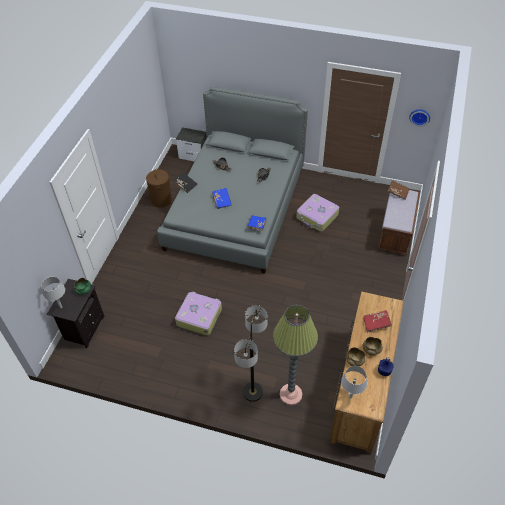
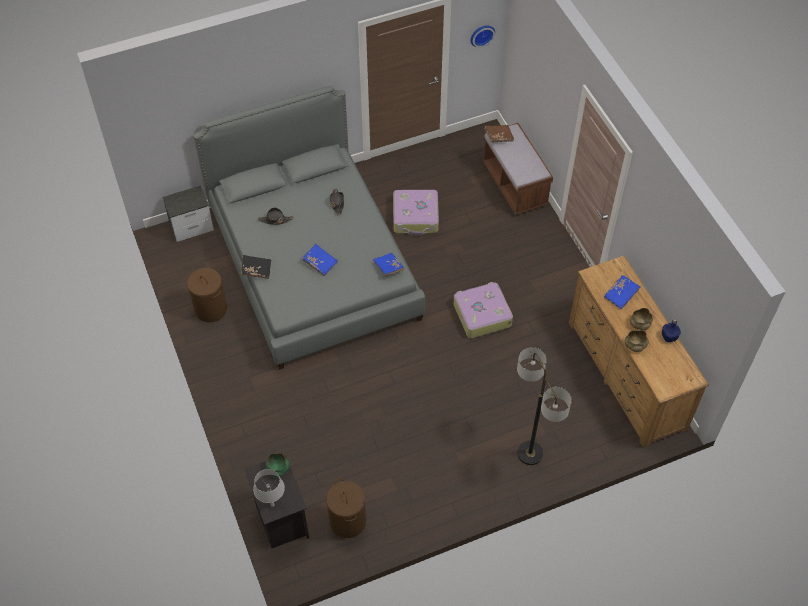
camera: 40 degrees left, 5 degrees up
suitcase [175,291,222,335] -> suitcase moved to [453,282,513,338]
floor lamp [273,305,318,405] -> none
grey table lamp [341,366,367,398] -> none
red book [363,310,392,333] -> blue book [604,275,641,310]
none -> brown laundry basket [326,479,366,538]

